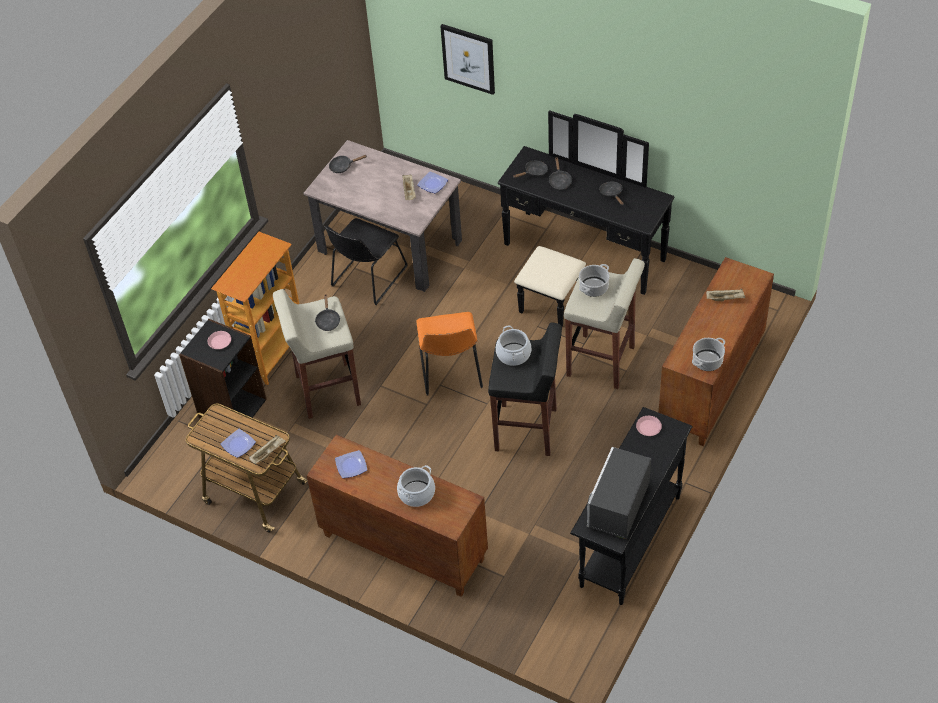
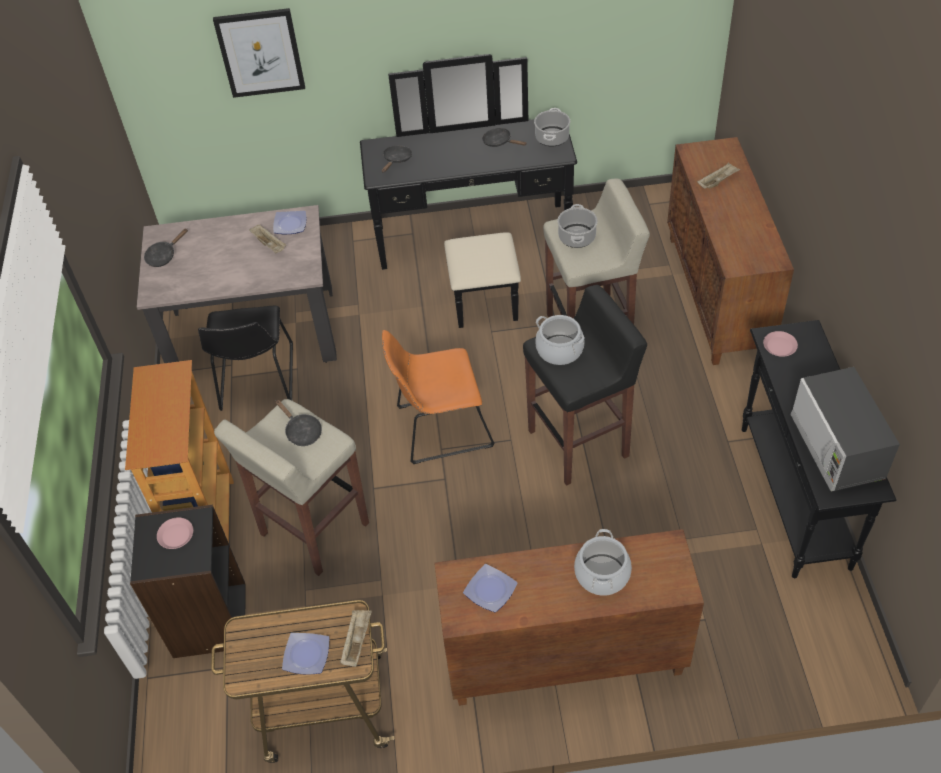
camera: 35 degrees left, 0 degrees up
orange chair [416,312,483,396] -> orange chair turned 120 degrees clockwise [382,330,495,464]
black frying pan [549,157,572,190] -> none
cooking pot [692,338,725,371] -> cooking pot moved to [534,108,570,147]

